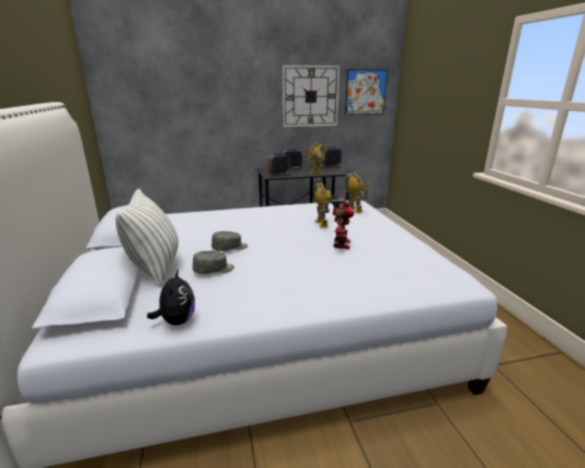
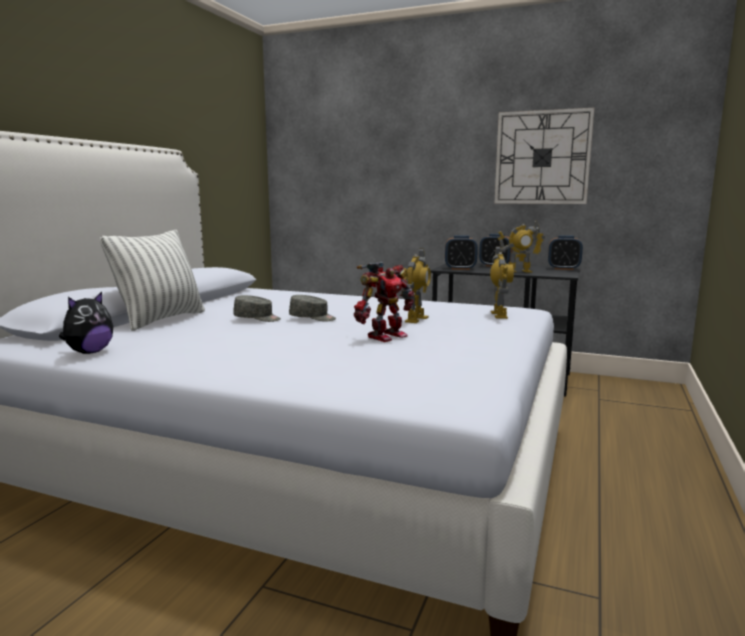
camera: 35 degrees right, 10 degrees down
grey cap [193,251,234,274] -> grey cap moved to [289,295,336,322]
picture [345,69,388,115] -> none

